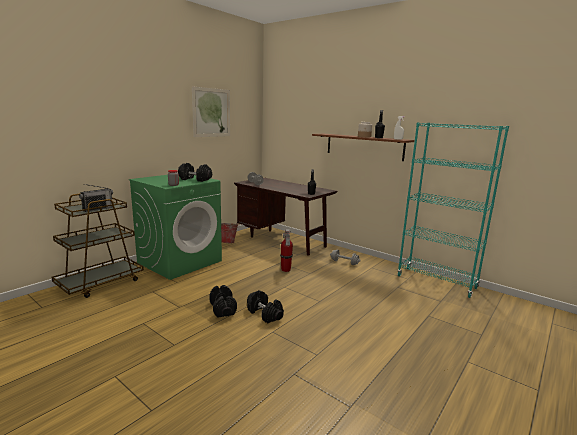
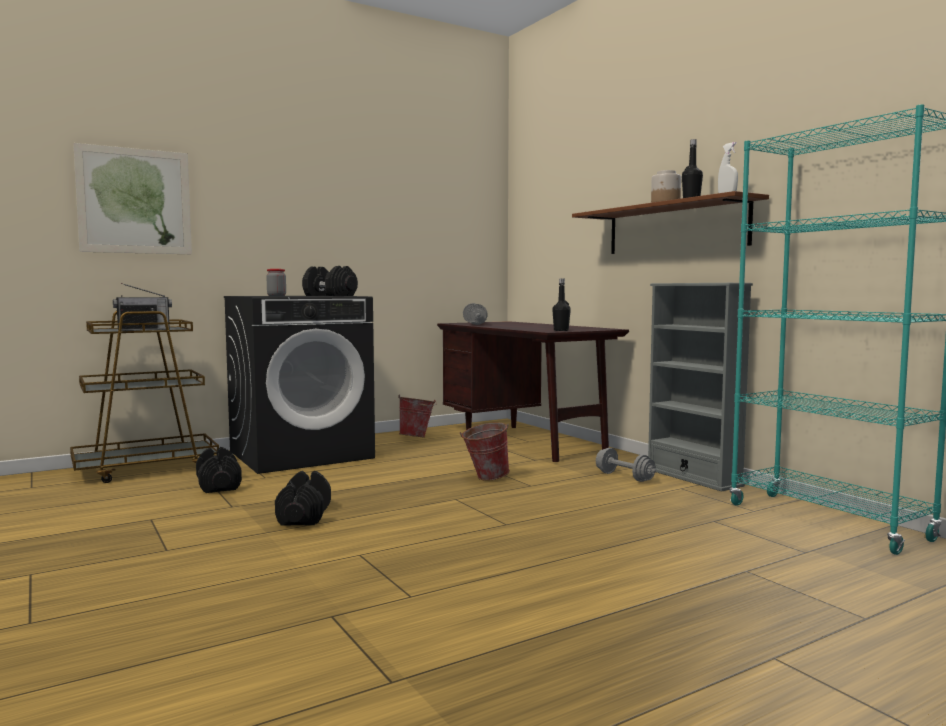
camera: 20 degrees right, 10 degrees down
green washing machine [129,175,222,280] -> black washing machine [224,296,375,474]
picture [192,86,230,137] -> picture moved to [73,143,192,254]
black dumbbell [247,290,284,323] -> black dumbbell moved to [196,447,242,493]
fire extinguisher [280,229,293,272] -> bucket [460,422,510,481]
none -> grey bookcase [648,283,753,492]

